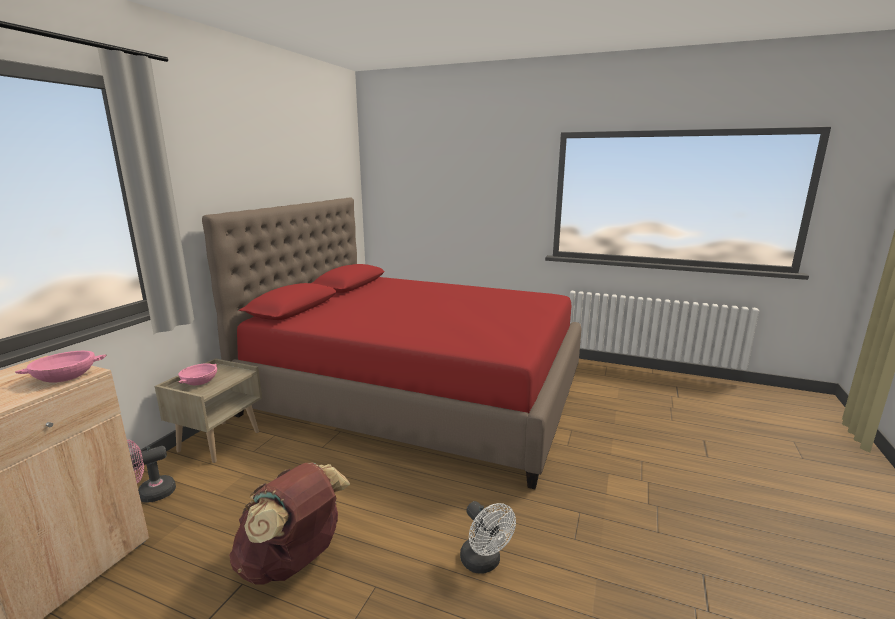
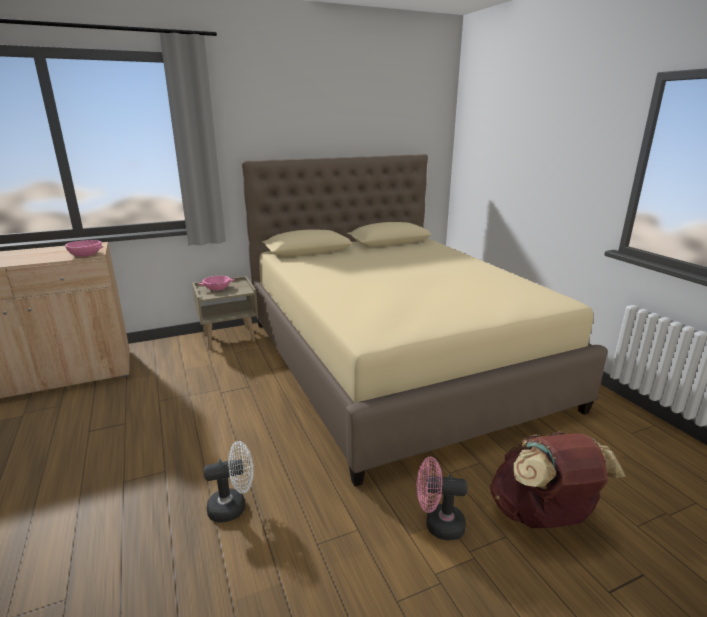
camera: 45 degrees right, 5 degrees up
pink fan [127,440,176,502] -> pink fan moved to [417,457,468,541]
red bed [202,197,581,489] -> beige bed [242,154,608,487]
brown backpack [229,462,350,584] -> brown backpack moved to [490,431,626,528]
white fan [460,501,516,573] -> white fan turned 120 degrees counterclockwise [204,441,253,523]

